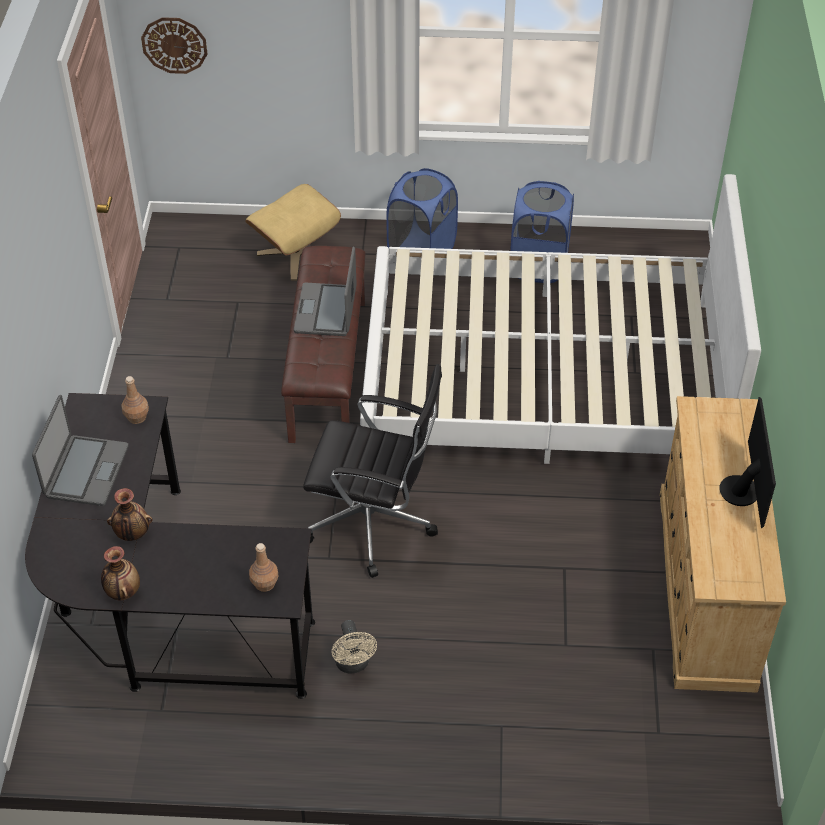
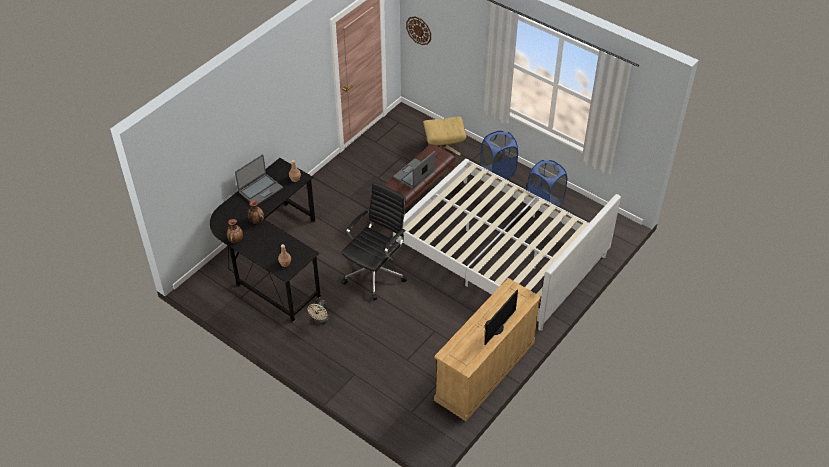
camera: 35 degrees right, 0 degrees up
black office chair [303,364,442,578] -> black office chair turned 105 degrees counterclockwise [341,182,407,300]

